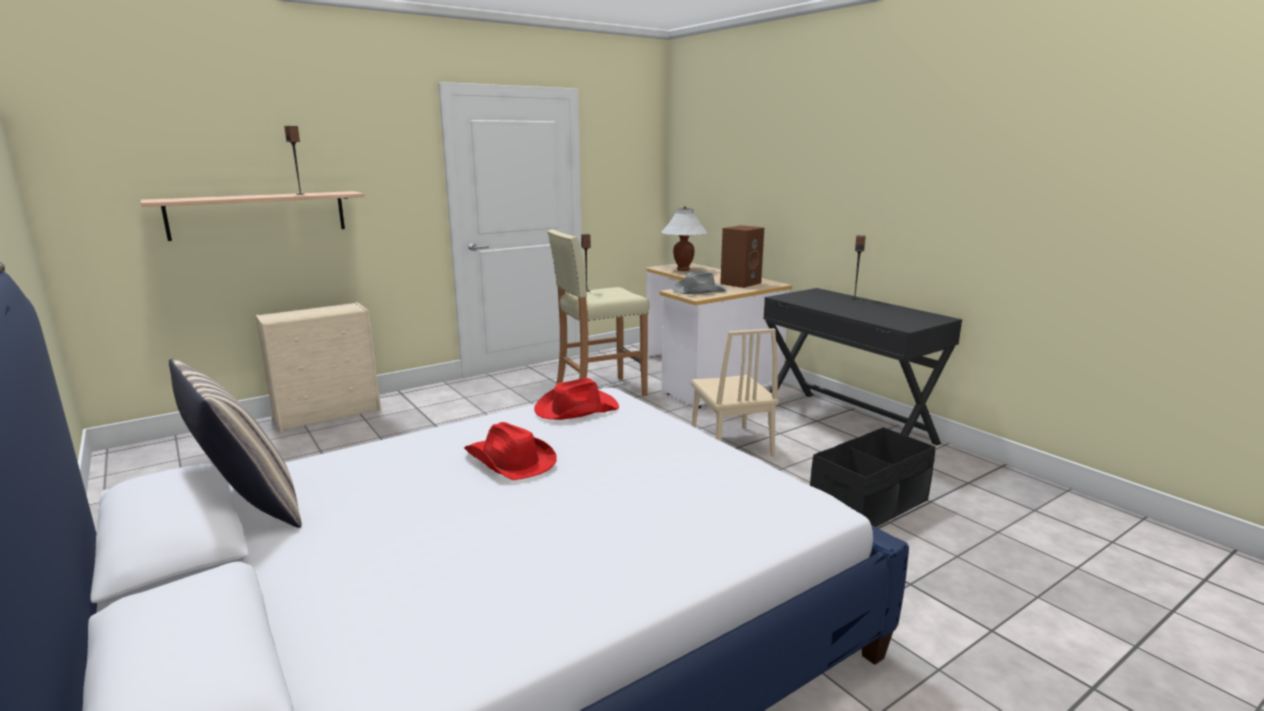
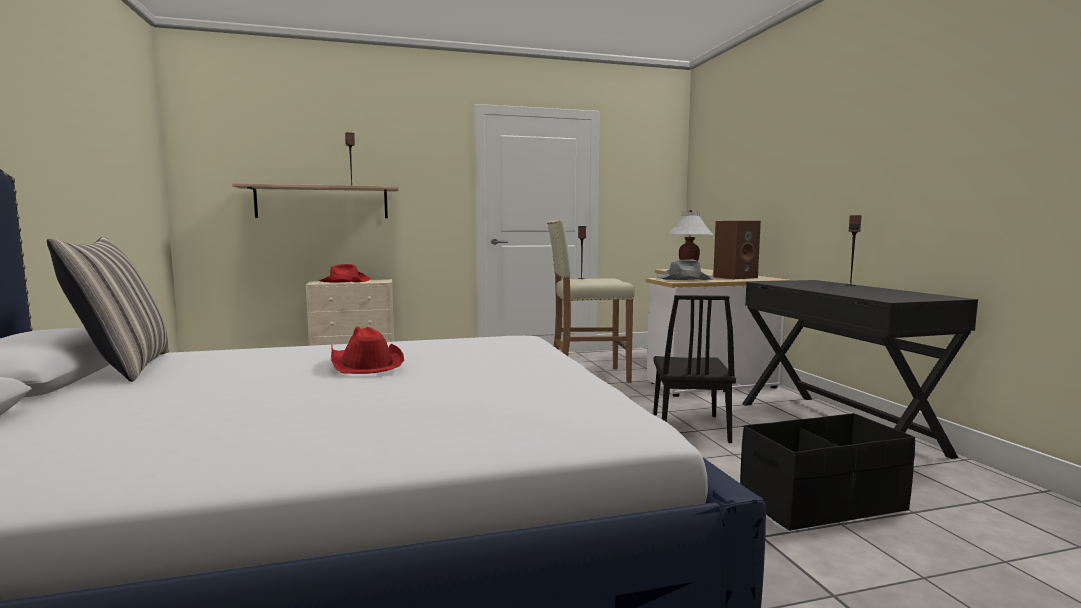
camera: 20 degrees right, 10 degrees down
red hat [534,378,619,420] -> red hat moved to [319,264,370,283]
beige chair [691,328,779,457] -> black chair [653,295,736,443]

